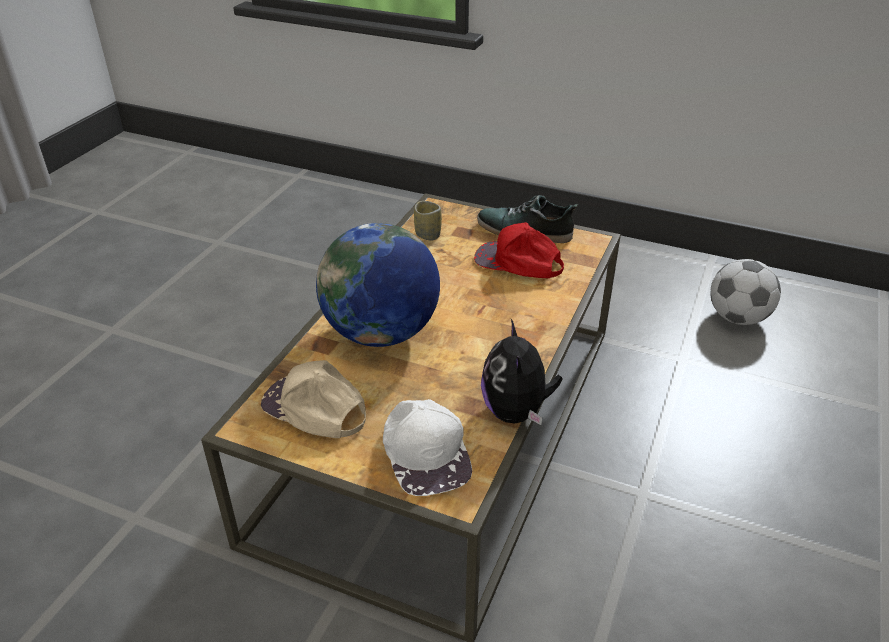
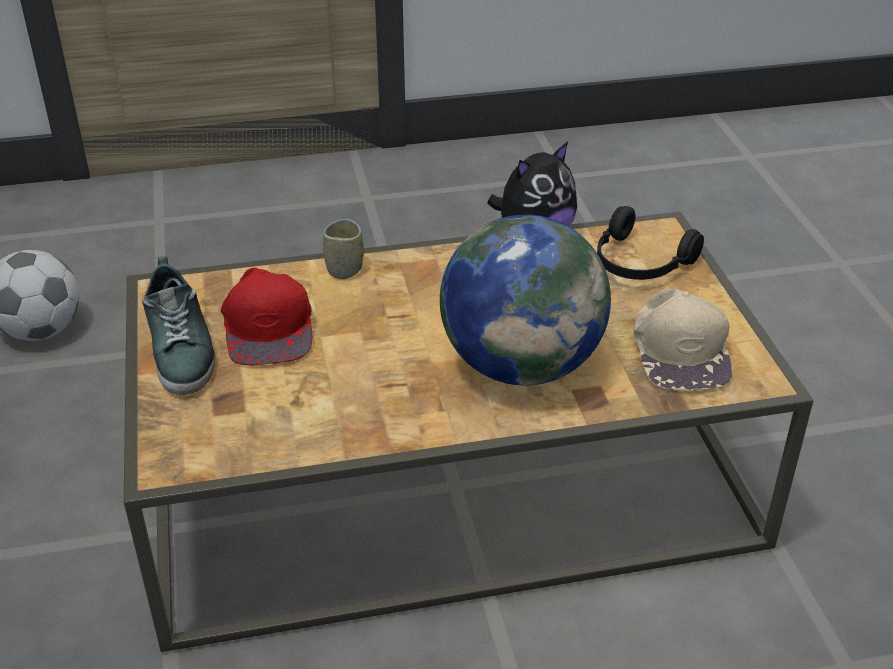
camera: 125 degrees left, 0 degrees up
white cap [383,399,472,496] -> black headphones [597,206,704,280]
cup [414,201,442,240] -> cup moved to [323,219,364,279]

